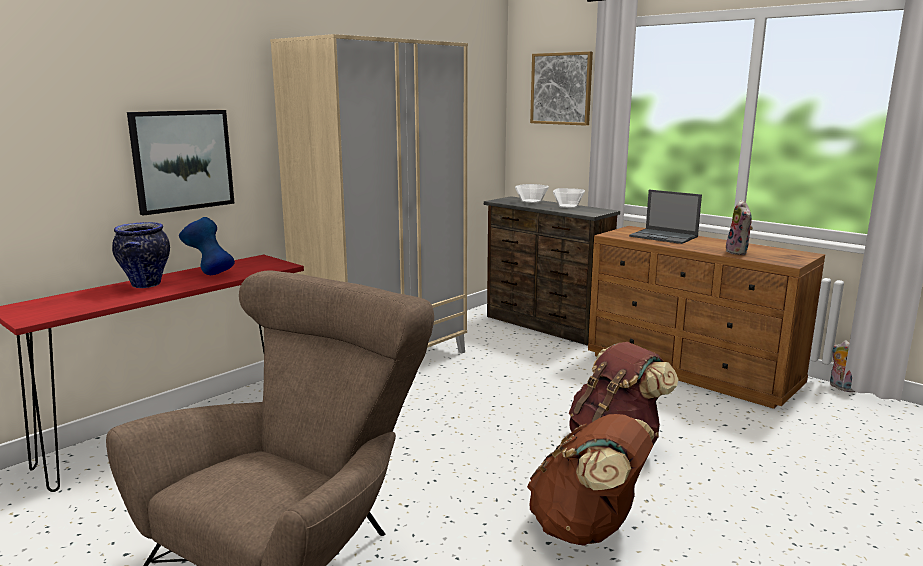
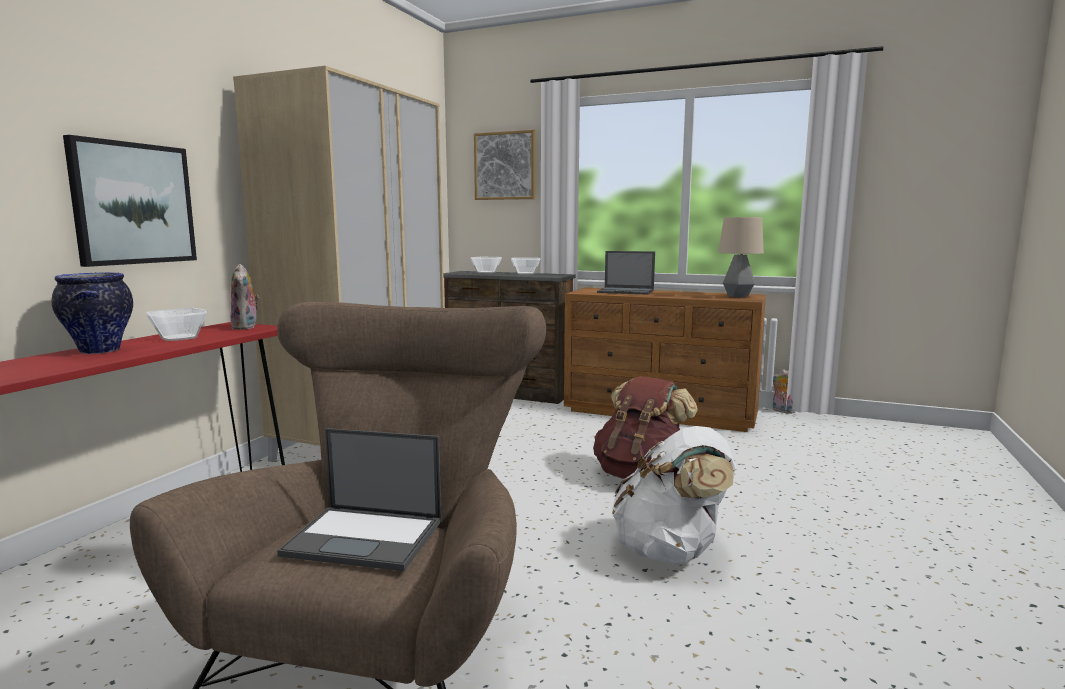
camera: 20 degrees left, 5 degrees down
blue vase [179,217,235,275] -> bowl [146,308,207,341]
brown backpack [527,414,655,546] -> white backpack [612,426,737,564]
plush toy [726,200,753,255] -> plush toy moved to [230,264,260,330]
none -> laptop [277,428,441,571]
none -> table lamp [718,217,764,298]

